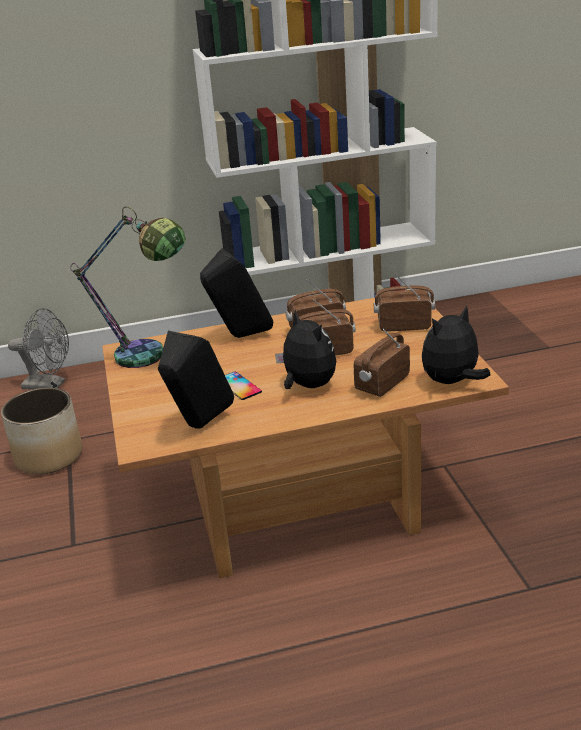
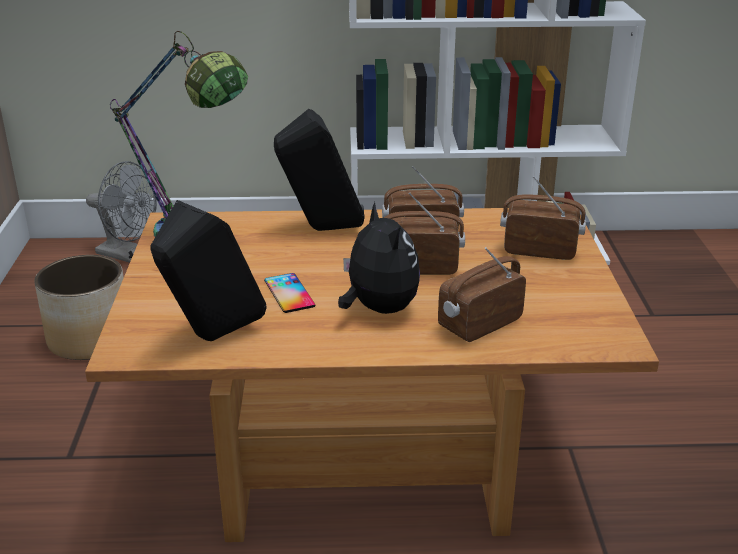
camera: 10 degrees right, 0 degrees up
plush toy [422,305,491,384] -> none

